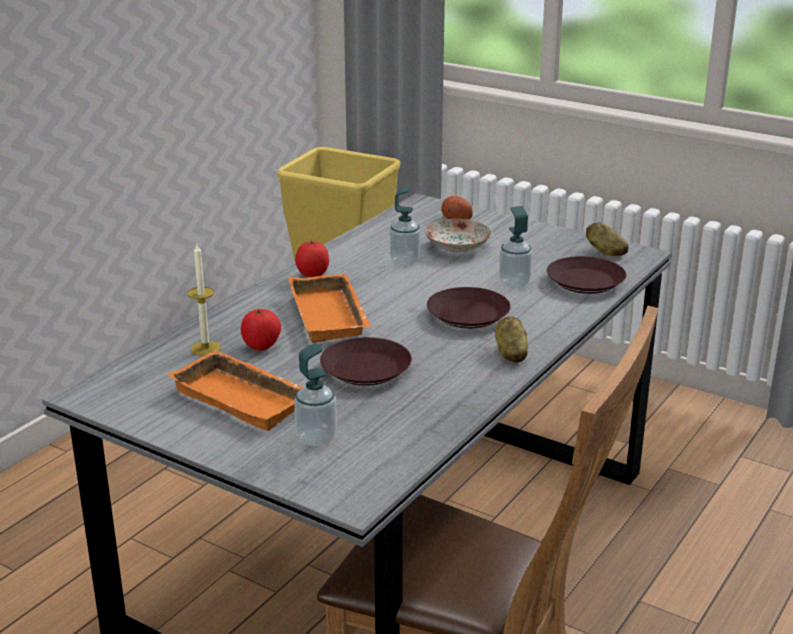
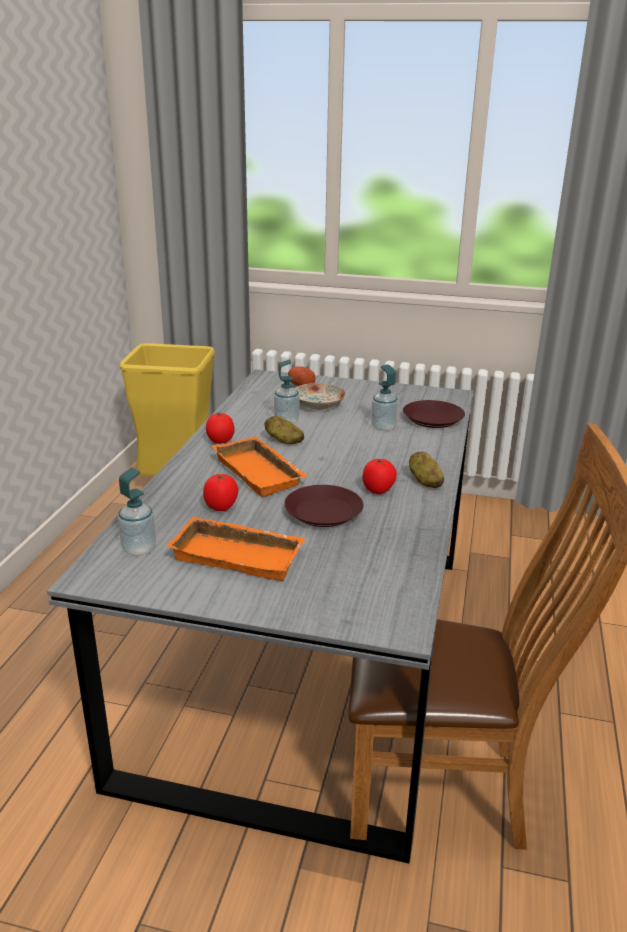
camera: 20 degrees left, 0 degrees up
candle [188,244,221,356] -> none
soap dispenser [294,343,337,446] -> soap dispenser moved to [118,467,156,556]
brown plate [427,287,511,328] -> none
potato [586,222,628,256] -> potato moved to [265,416,304,444]
none -> tomato [362,458,397,494]

